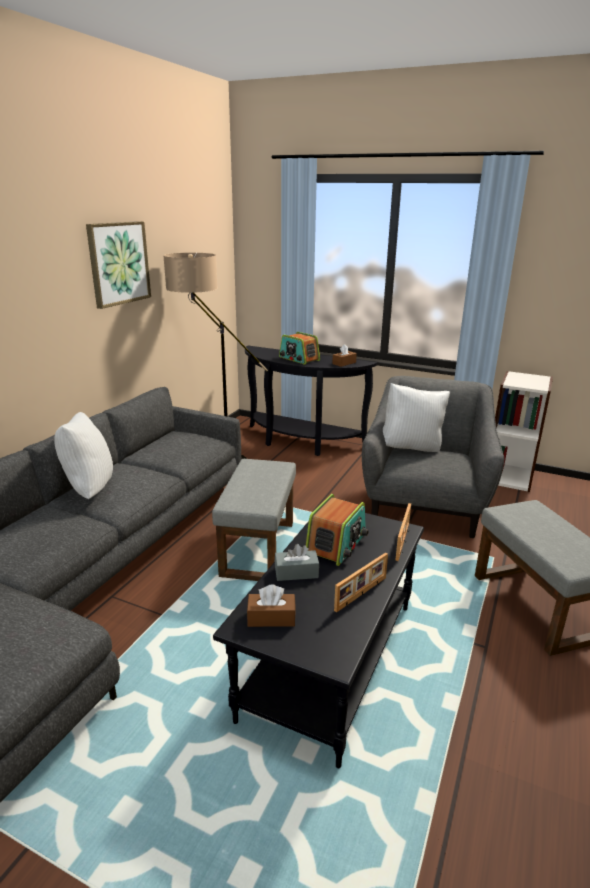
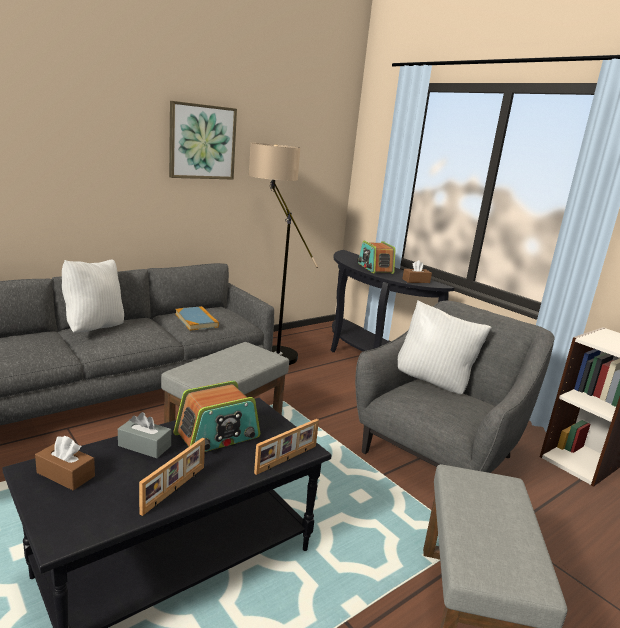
camera: 25 degrees right, 5 degrees down
picture frame [334,552,388,613] -> picture frame turned 45 degrees counterclockwise [139,438,205,516]
none -> book [175,306,219,331]

